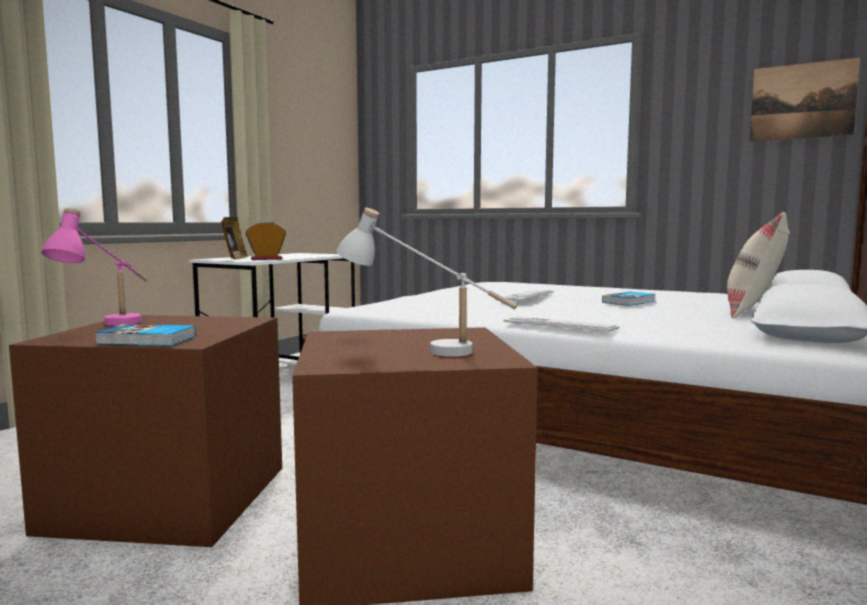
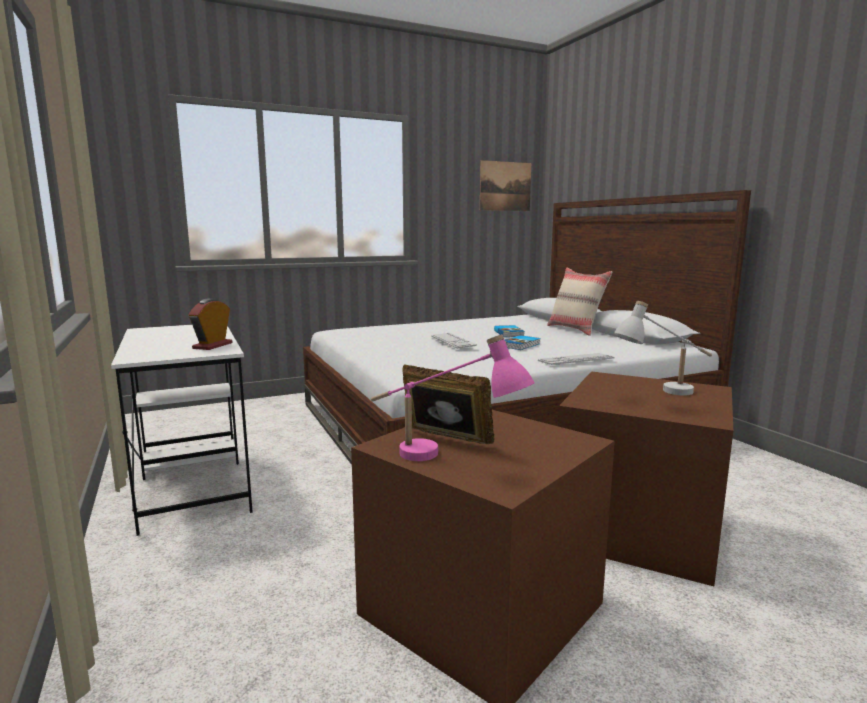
camera: 55 degrees left, 5 degrees up
book [95,324,196,346] -> book moved to [505,335,541,350]
picture frame [221,217,248,260] -> picture frame moved to [402,364,494,444]

